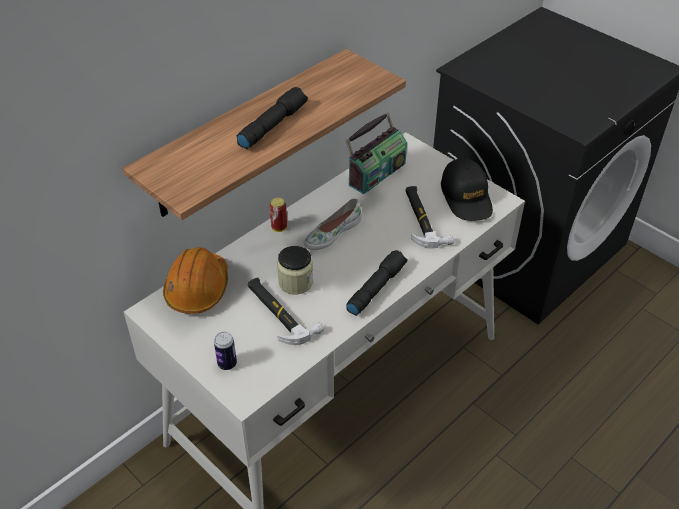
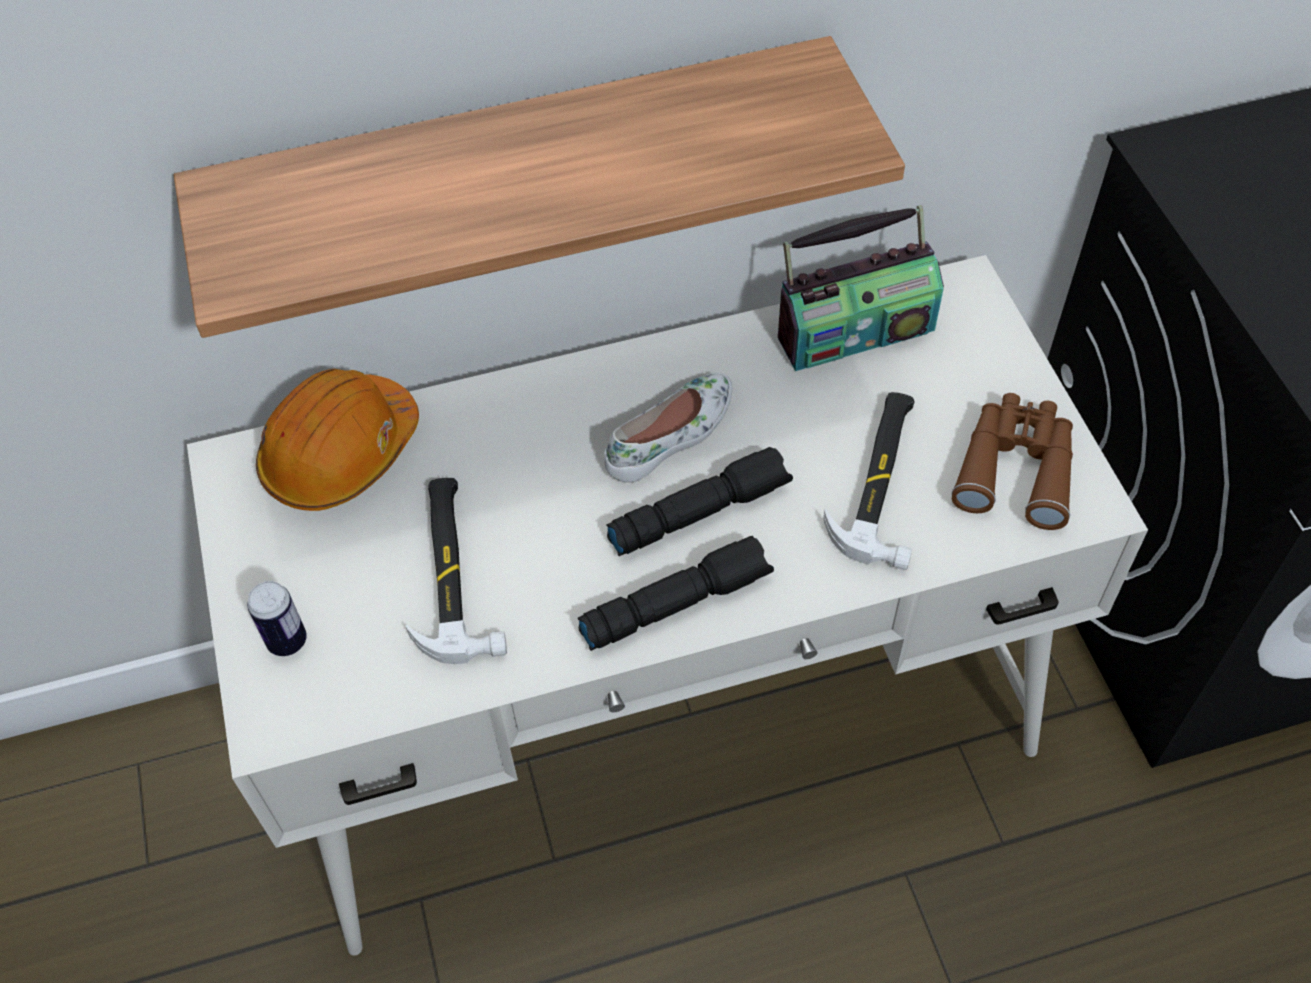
camera: 30 degrees right, 10 degrees up
black flashlight [237,87,308,149] -> black flashlight moved to [606,447,793,556]
can [270,198,287,232] -> none
jar [277,246,313,294] -> none
white shoe [304,199,362,250] -> white shoe turned 150 degrees clockwise [604,372,733,483]
black cap [441,158,493,221] -> brown binoculars [952,393,1073,530]

